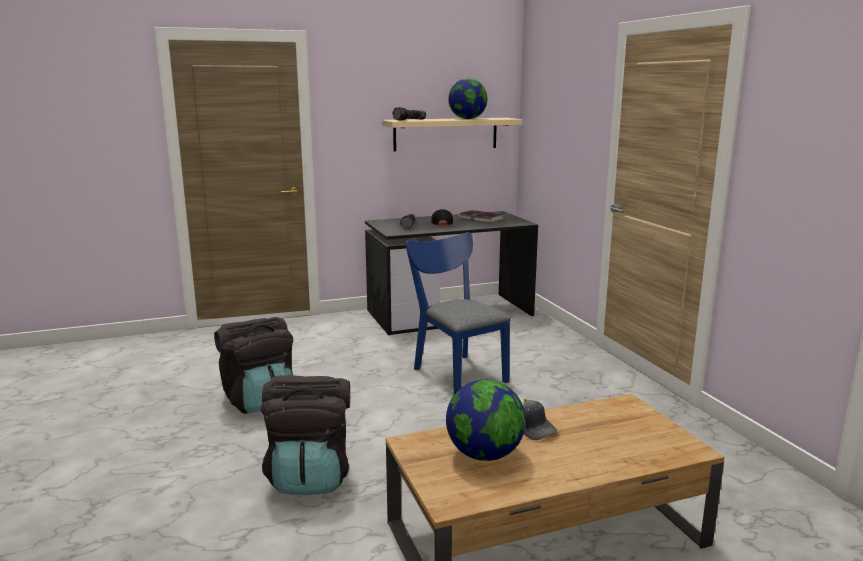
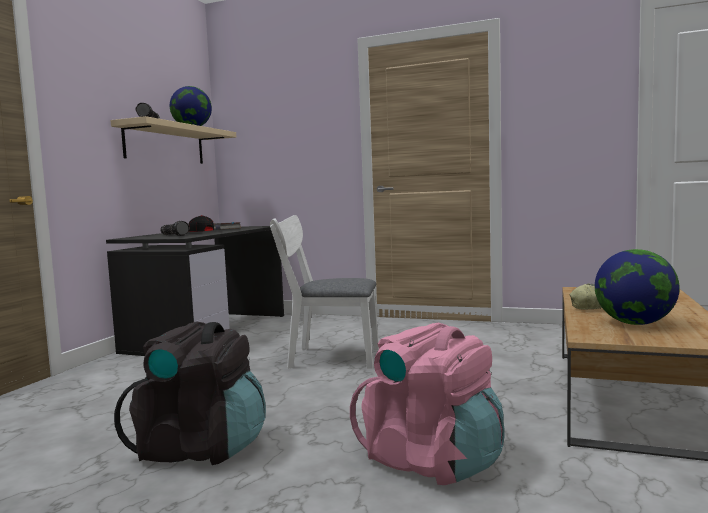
camera: 50 degrees left, 10 degrees down
black backpack [260,375,350,495] -> pink backpack [350,323,505,485]
blue chair [406,232,511,395] -> white chair [270,215,379,368]

